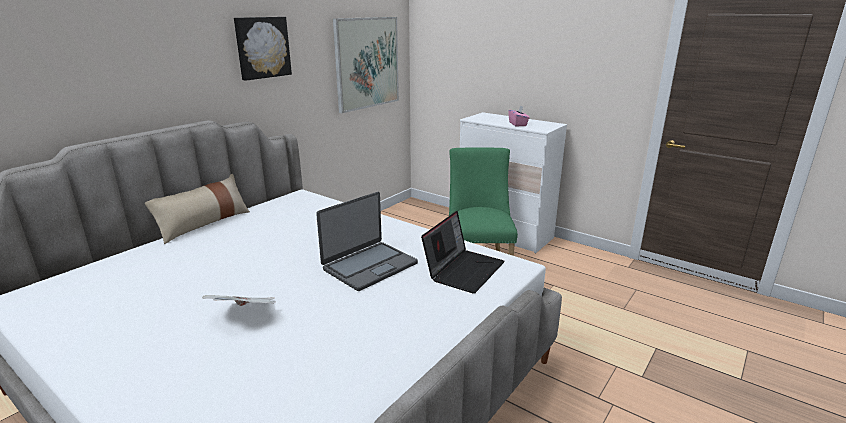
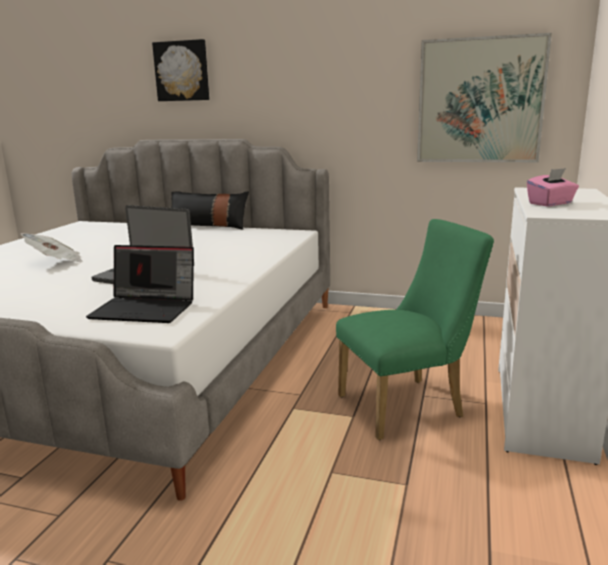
camera: 70 degrees right, 5 degrees down
beige pillow [145,174,250,244] -> black pillow [171,191,249,230]
picture [234,17,292,81] -> picture moved to [152,39,209,101]

